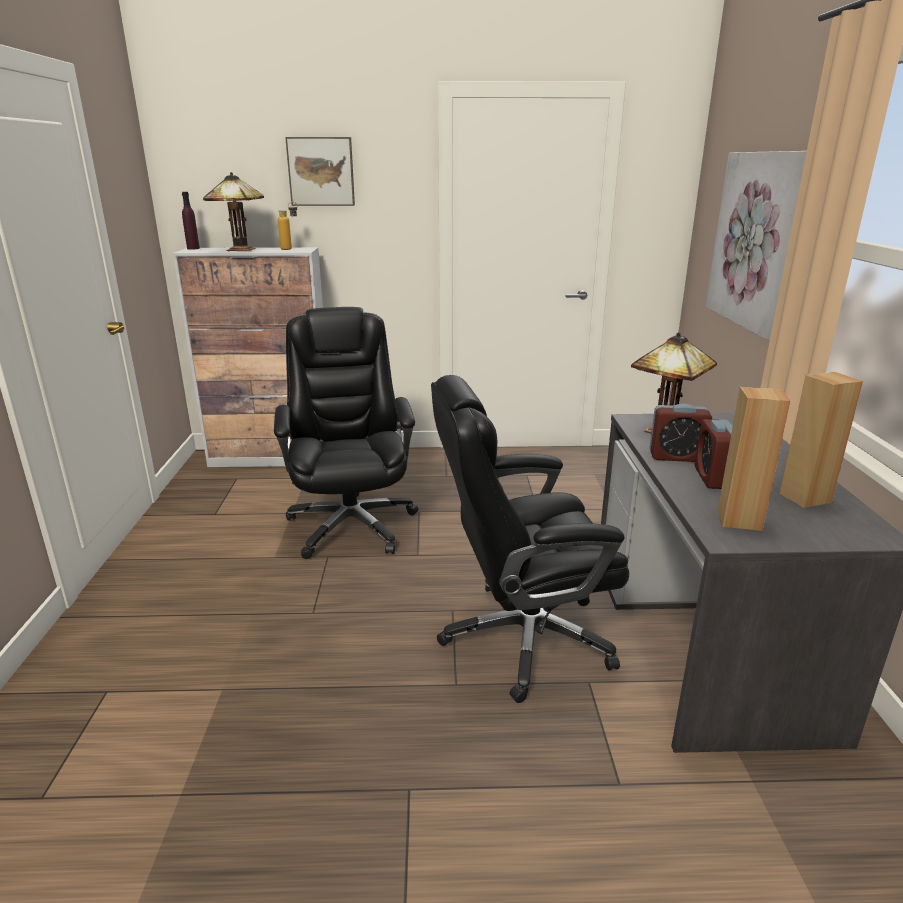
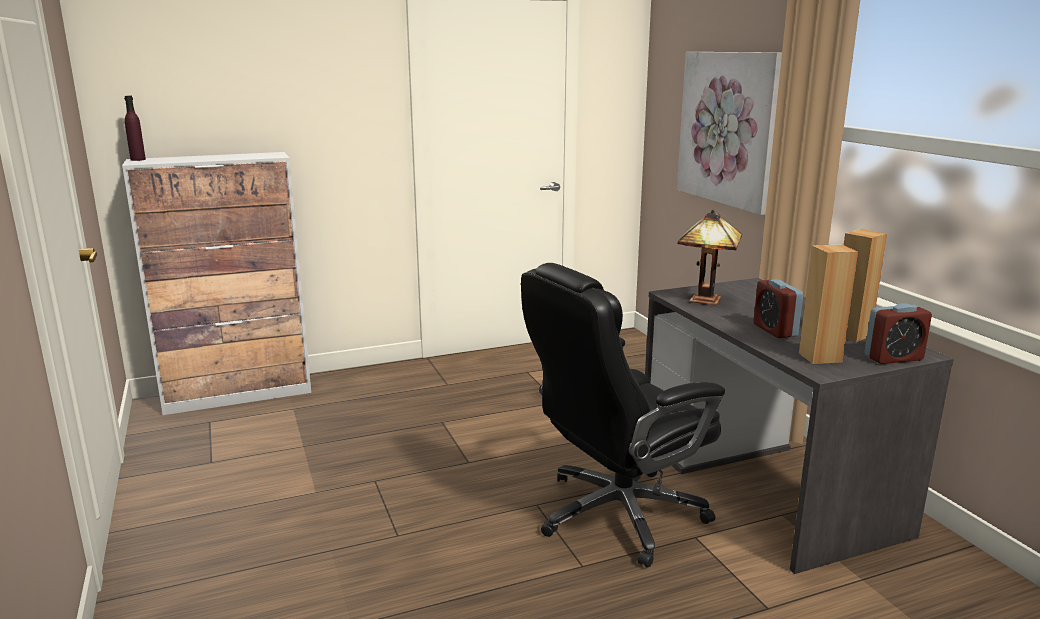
camera: 20 degrees left, 5 degrees down
table lamp [203,172,264,251] -> none
black office chair [274,307,419,559] -> none
bottle [278,202,298,250] -> none
picture [285,137,355,206] -> none
alarm clock [650,404,712,462] -> alarm clock moved to [864,303,932,364]

